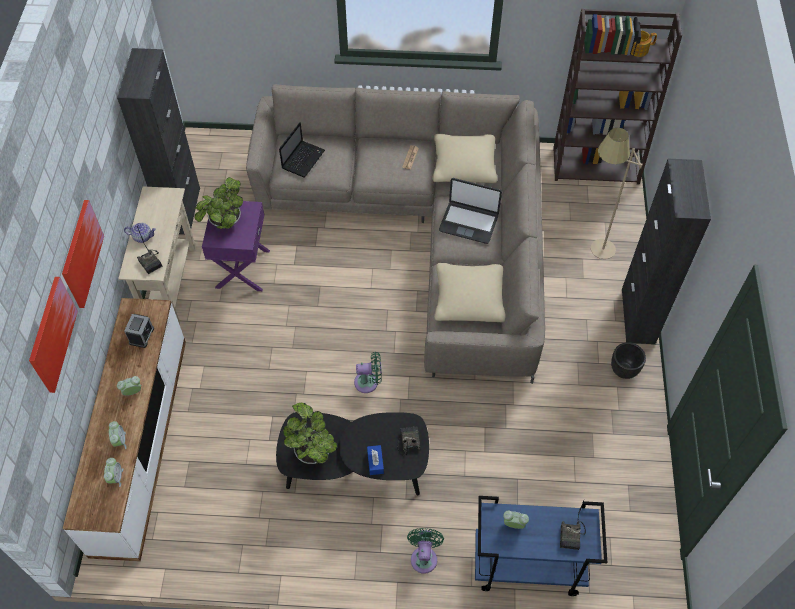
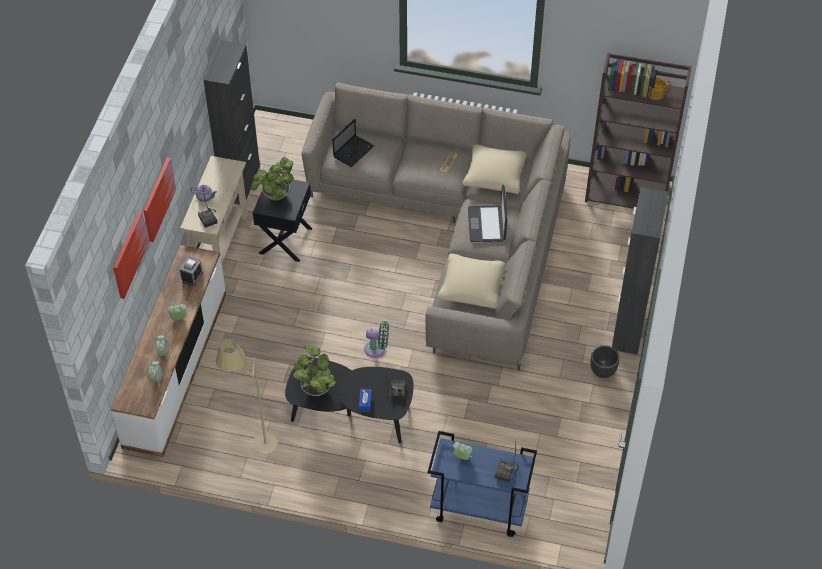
camera: 10 degrees right, 5 degrees down
purple side table [202,201,270,291] -> black side table [253,179,312,262]
green fan [407,528,444,574] -> none
laptop [439,178,502,244] -> laptop turned 60 degrees clockwise [468,184,507,242]
beige floor lamp [591,128,643,259] -> beige floor lamp moved to [216,339,278,454]

